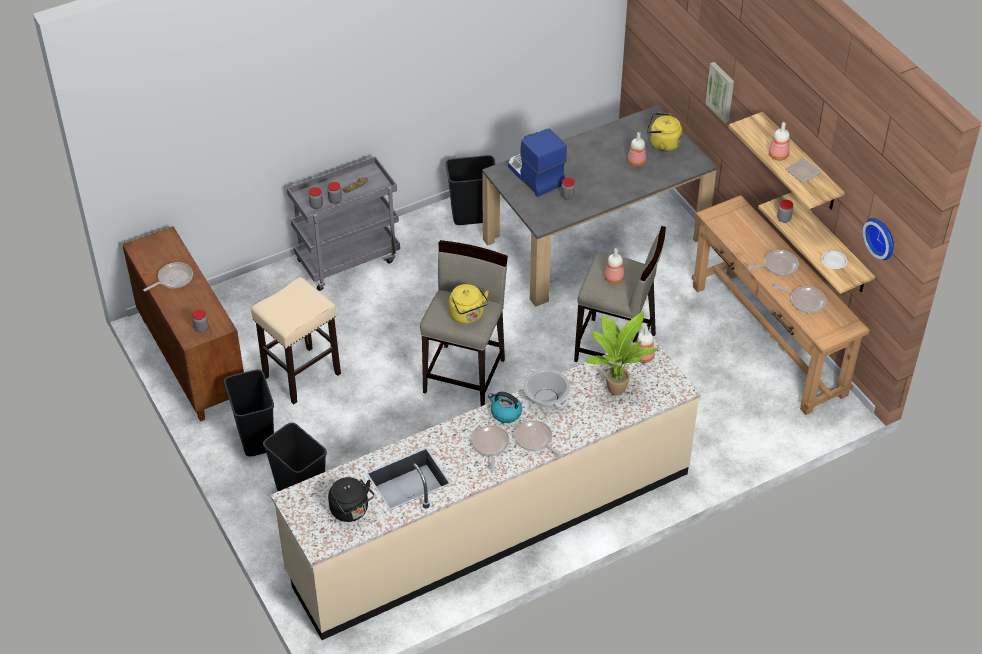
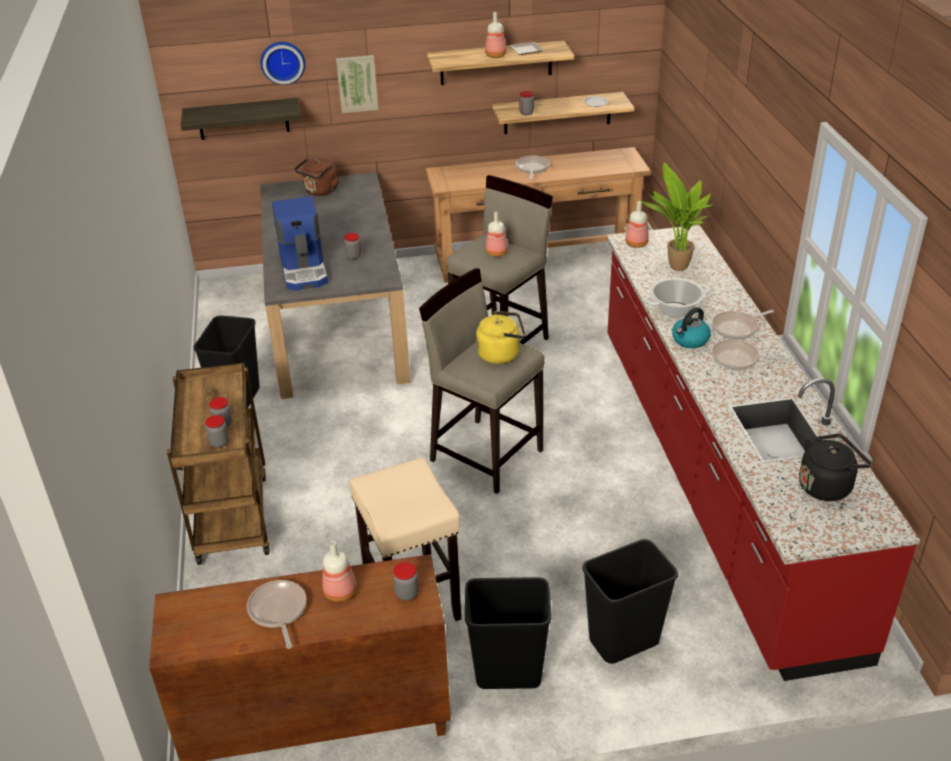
camera: 70 degrees left, 10 degrees down
beige counter [270,338,701,640] -> red counter [606,225,920,681]
grey cart [287,156,400,291] -> brown cart [167,363,270,565]
coffee machine [508,128,567,197] -> coffee machine turned 90 degrees counterclockwise [272,196,328,291]
bottle [627,132,646,167] -> bottle moved to [322,541,357,602]
yellow kettle [647,113,682,152] -> brown kettle [295,158,339,196]
frying pan [774,285,826,313] -> none
wall clock [863,218,894,260] -> wall clock moved to [261,42,305,85]
none -> shelf [181,98,301,140]

